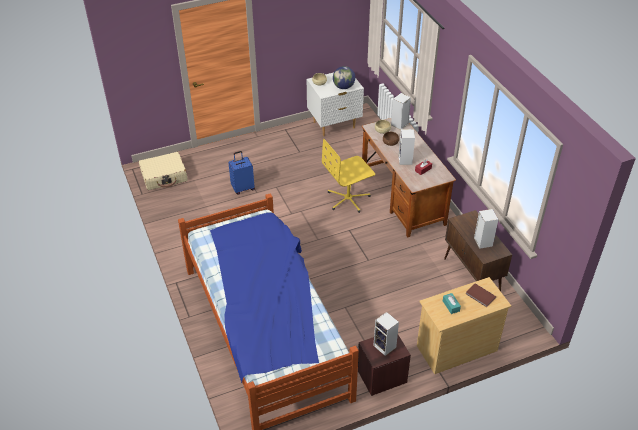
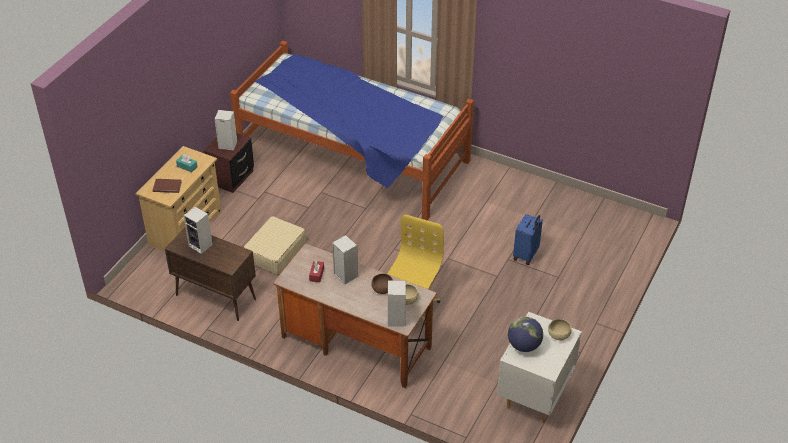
camera: 140 degrees right, 0 degrees up
beige suitcase [139,152,188,190] -> beige suitcase moved to [243,216,306,275]

